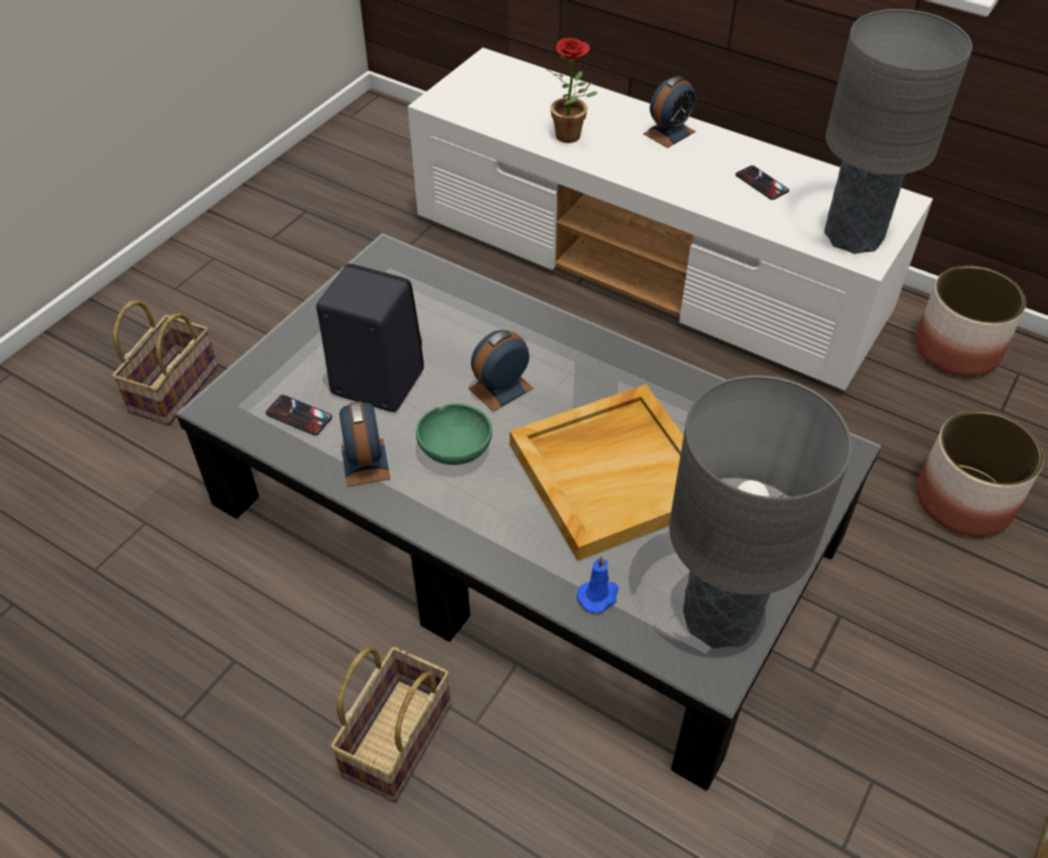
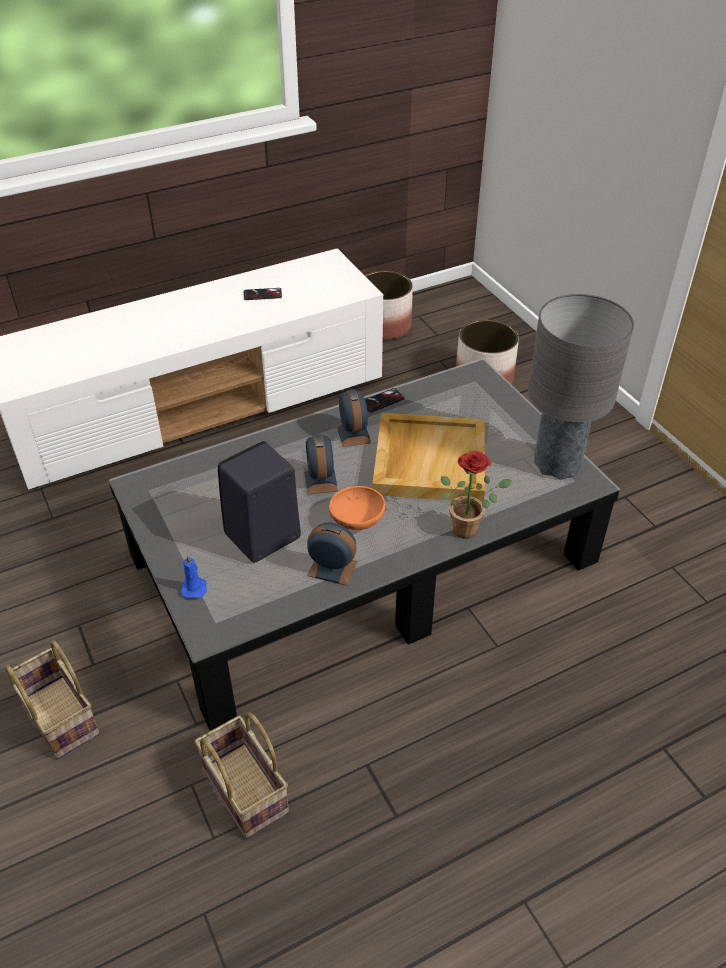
camera: 60 degrees left, 5 degrees down
phone [265,395,332,435] -> phone moved to [365,388,405,412]
basket [330,646,451,802] -> basket moved to [195,712,289,839]
green bowl [416,403,492,465] -> orange bowl [329,486,385,530]
potted plant [546,38,597,143] -> potted plant moved to [441,451,512,539]
blue candle [577,556,619,613] -> blue candle moved to [180,554,207,599]
alarm clock [643,76,696,148] -> alarm clock moved to [336,389,371,447]
grey table lamp [824,9,972,254] -> none

